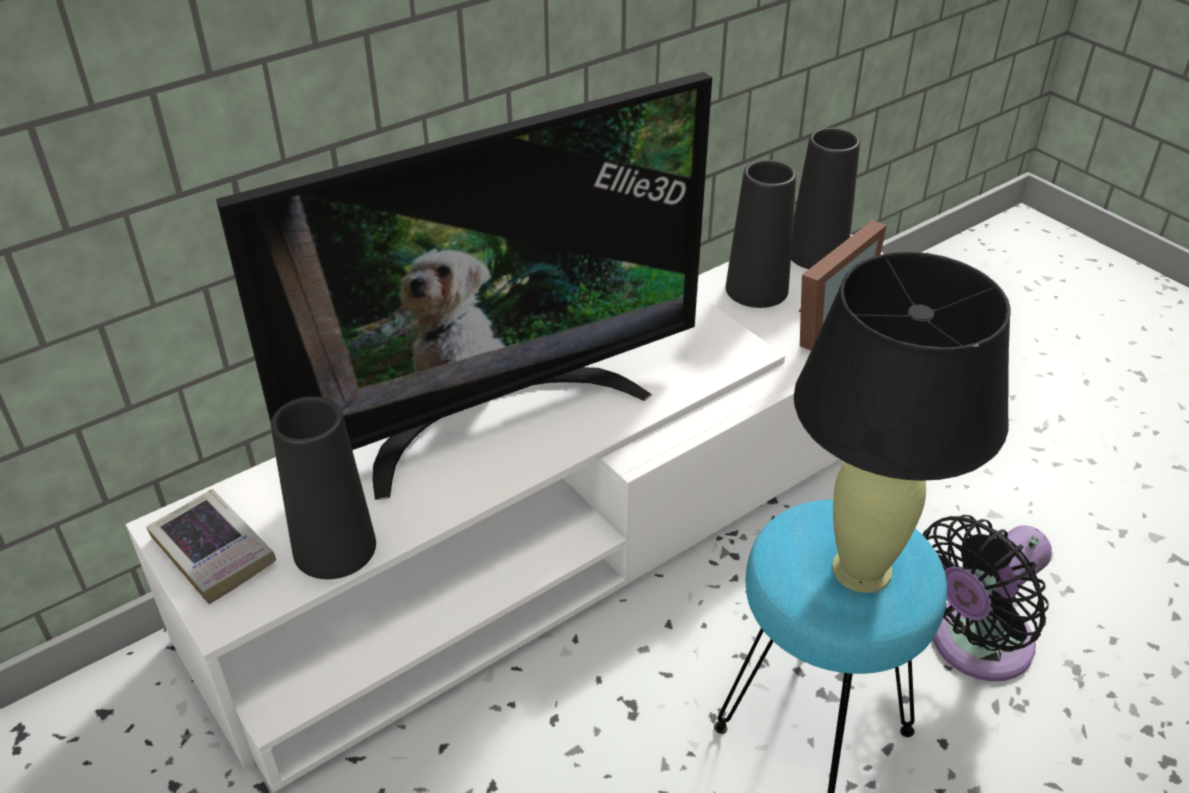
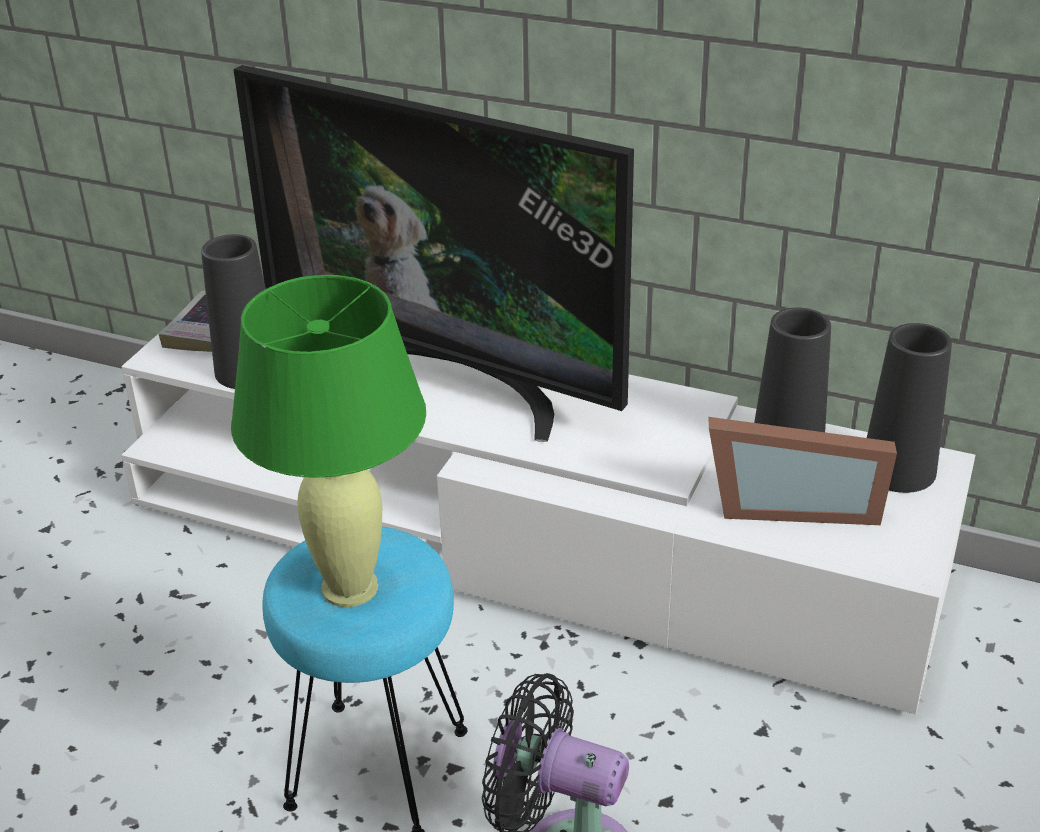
camera: 60 degrees right, 5 degrees down
black table lamp [794,252,1011,593] -> green table lamp [231,275,426,607]

